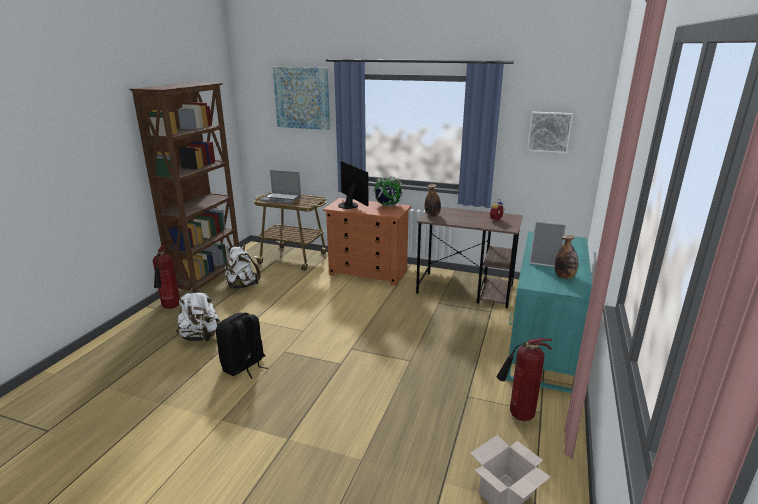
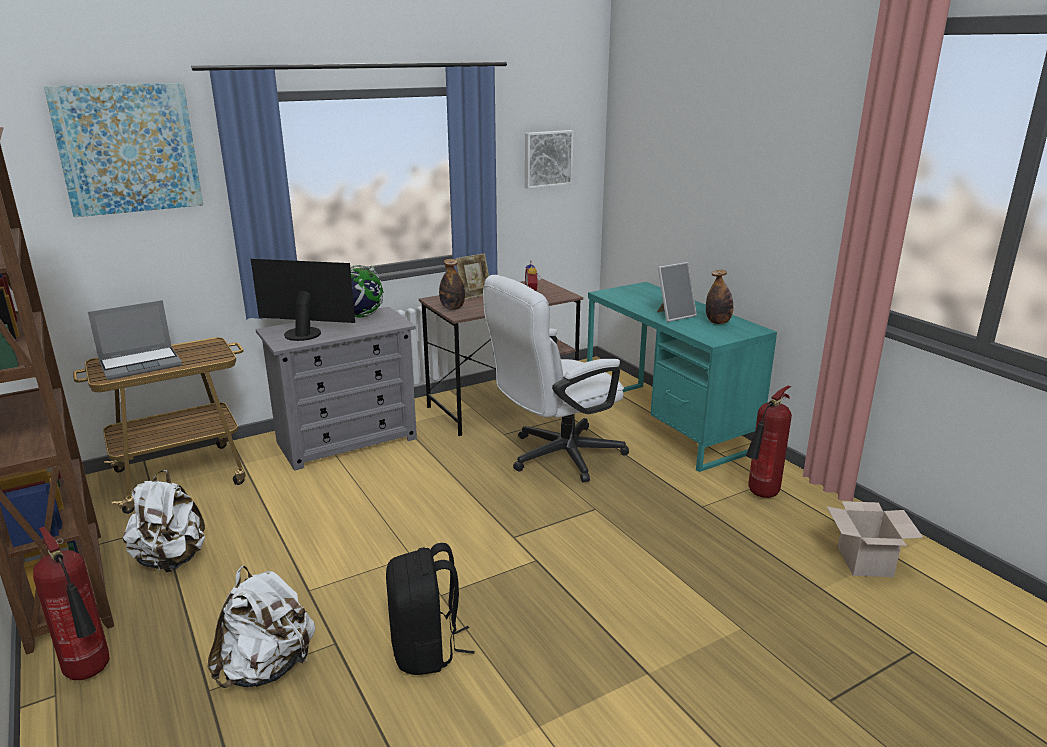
camera: 50 degrees left, 0 degrees up
orange dresser [323,198,411,285] -> grey dresser [256,307,417,471]
none -> picture frame [455,253,489,299]
none -> white office chair [483,275,629,482]

